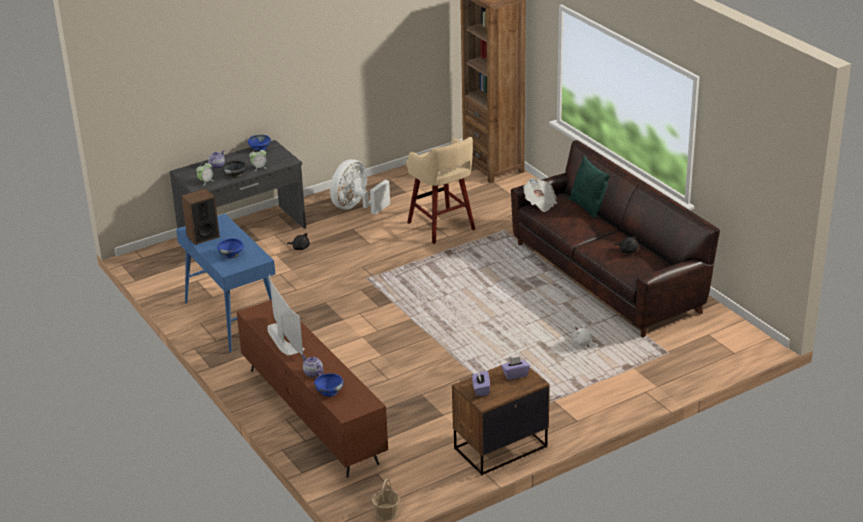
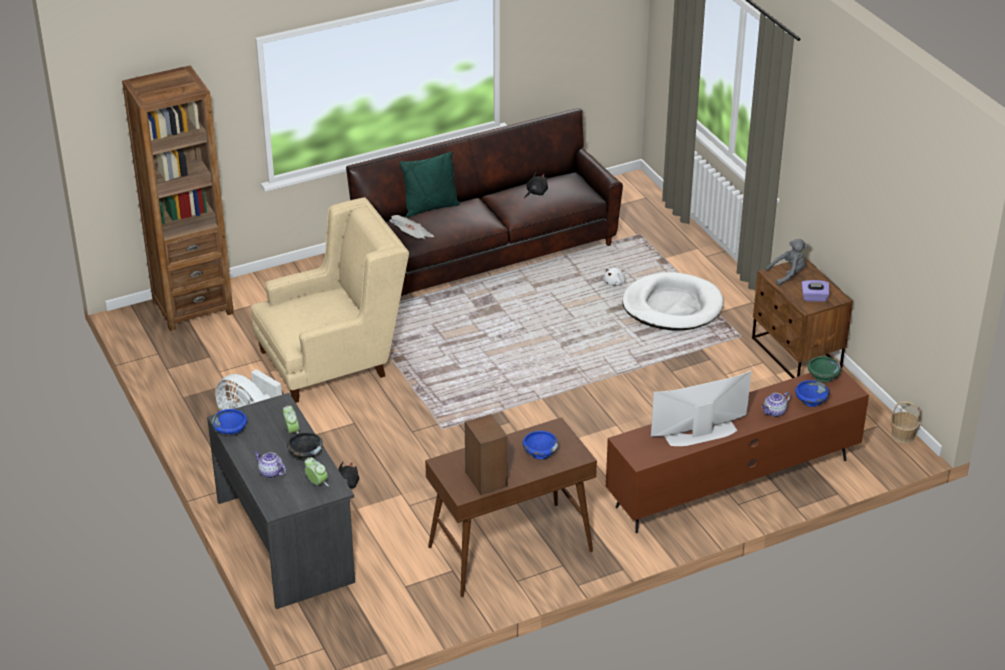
camera: 85 degrees left, 5 degrees up
blue console table [176,214,275,353] -> brown console table [425,417,597,597]
beige stool [406,137,475,244] -> beige armchair [251,197,409,403]
purple tissue box [501,357,530,380] -> grey plush toy [766,239,808,286]
none -> white dog bed [622,272,724,331]
none -> green bowl [808,356,841,383]

